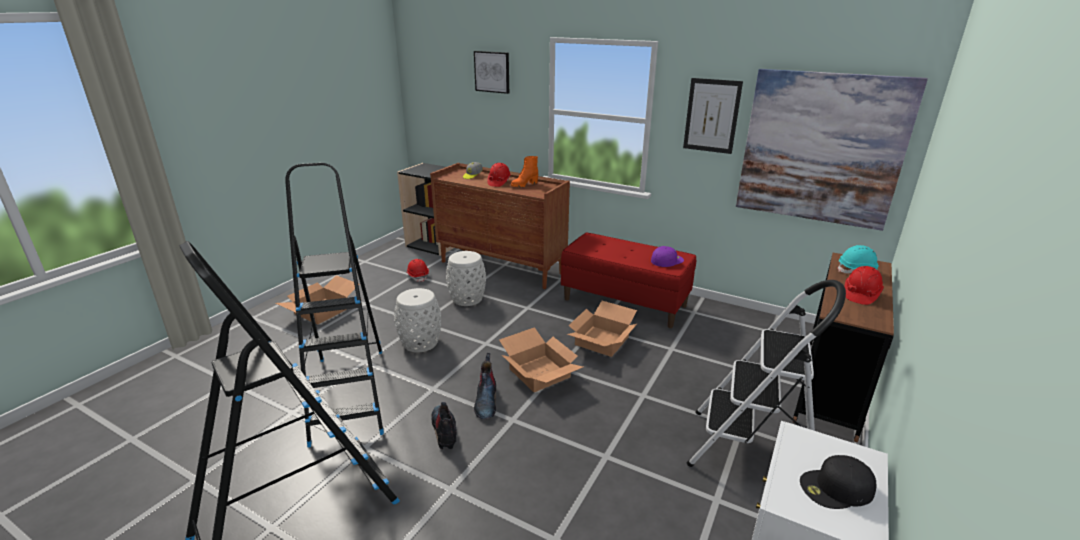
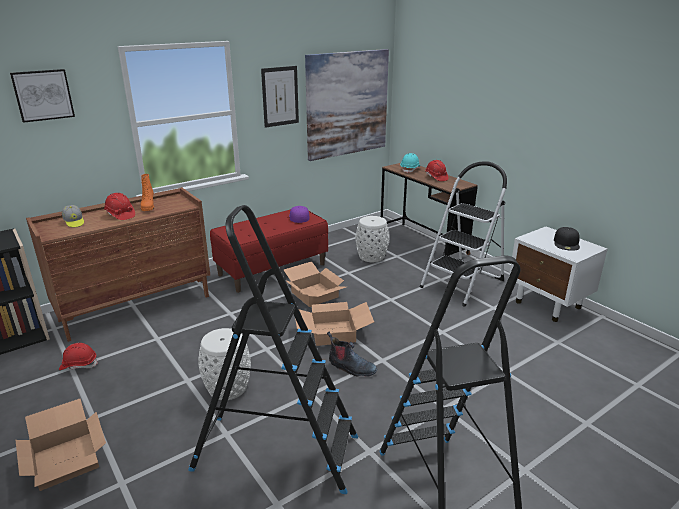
camera: 65 degrees left, 0 degrees up
boot [431,402,457,450] -> none
white stool [446,251,486,306] -> white stool moved to [356,216,389,262]

